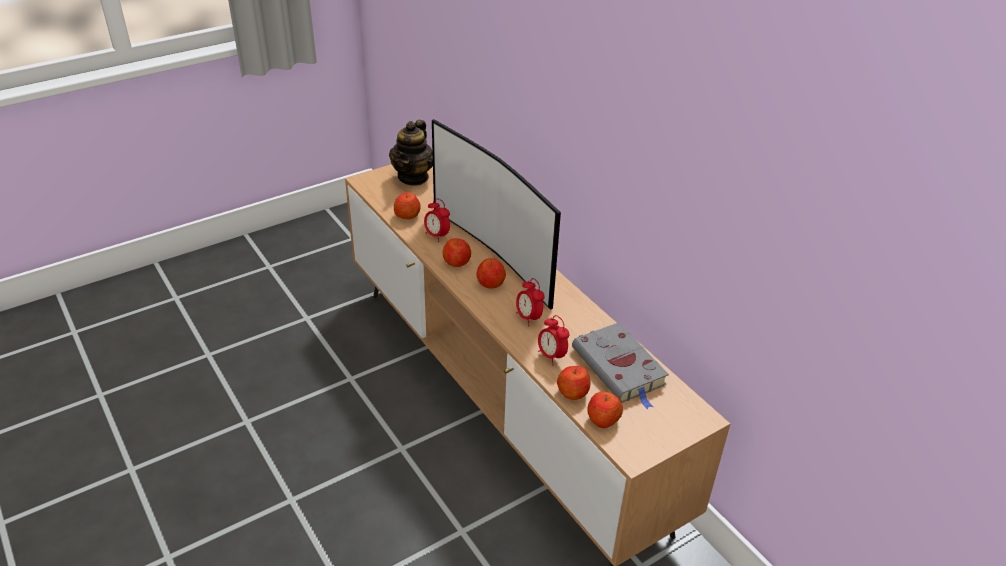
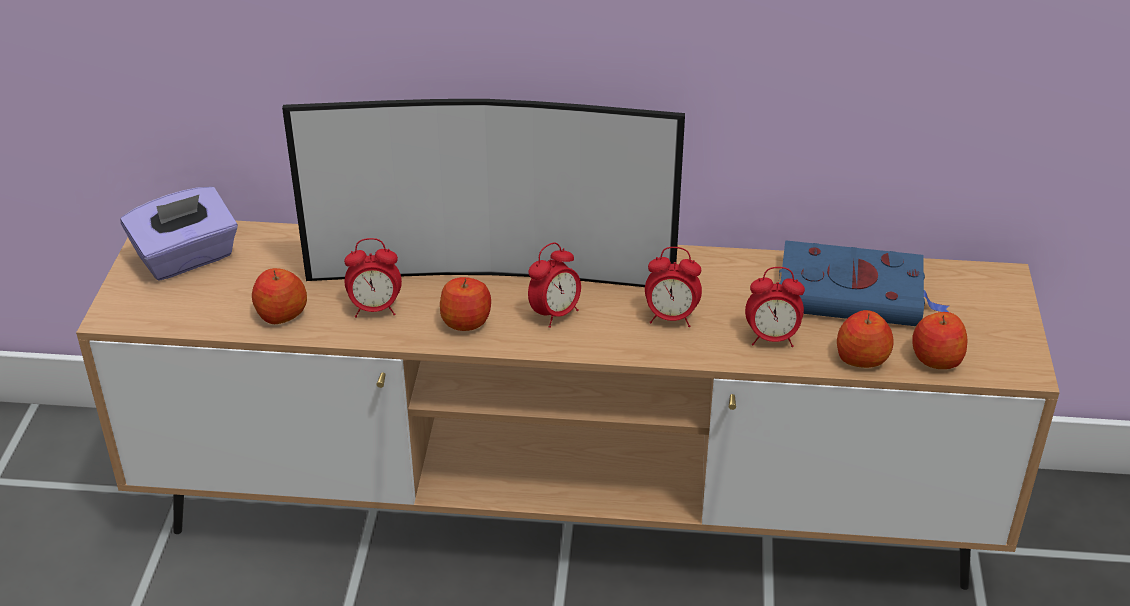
camera: 50 degrees left, 0 degrees up
teapot [389,120,433,186] -> purple tissue box [120,187,238,281]
apple [476,258,506,288] -> alarm clock [528,242,581,328]
grey book [572,322,669,409] -> blue book [779,240,949,326]

